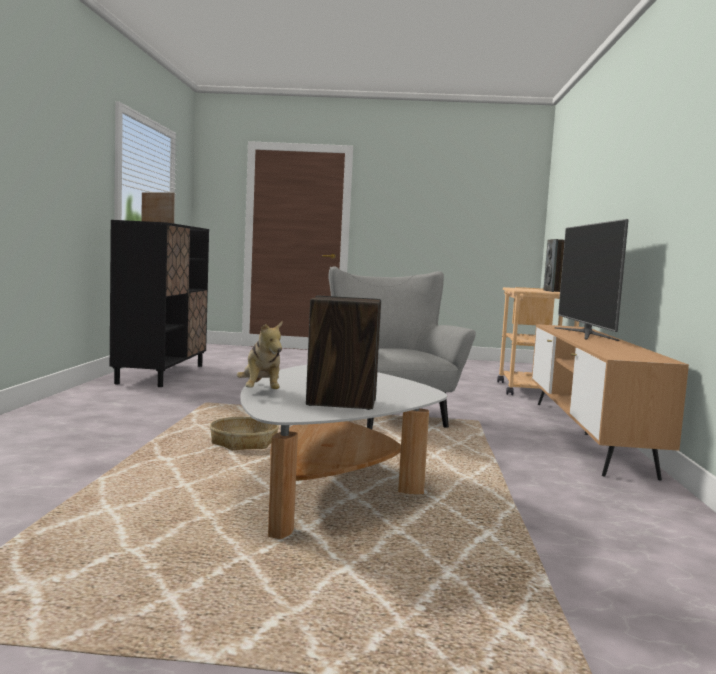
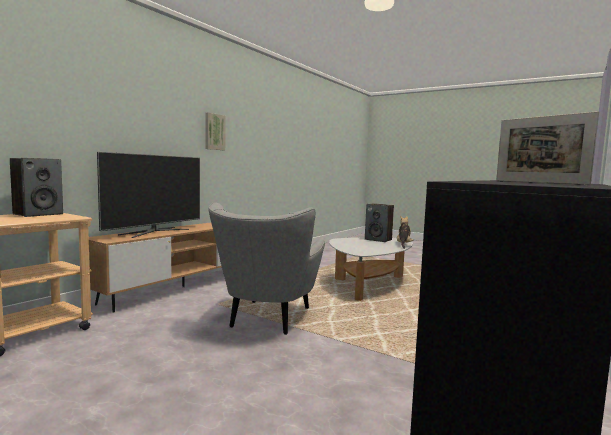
camera: 150 degrees left, 0 degrees up
basket [210,416,279,450] -> none
none -> picture [205,112,226,150]

